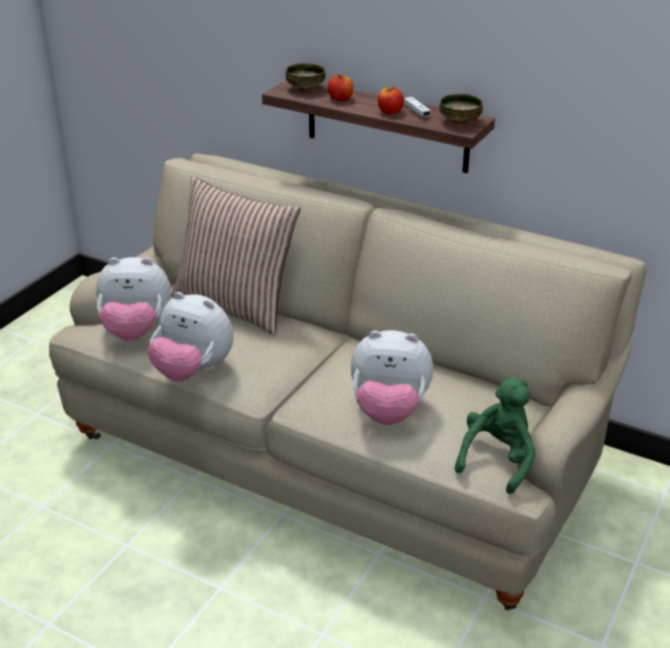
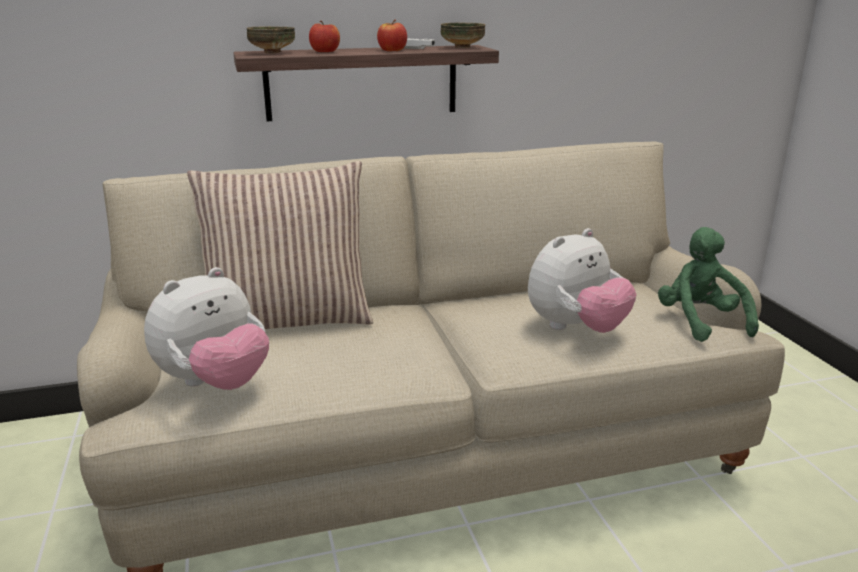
camera: 45 degrees left, 10 degrees down
plush toy [148,292,234,381] -> none

